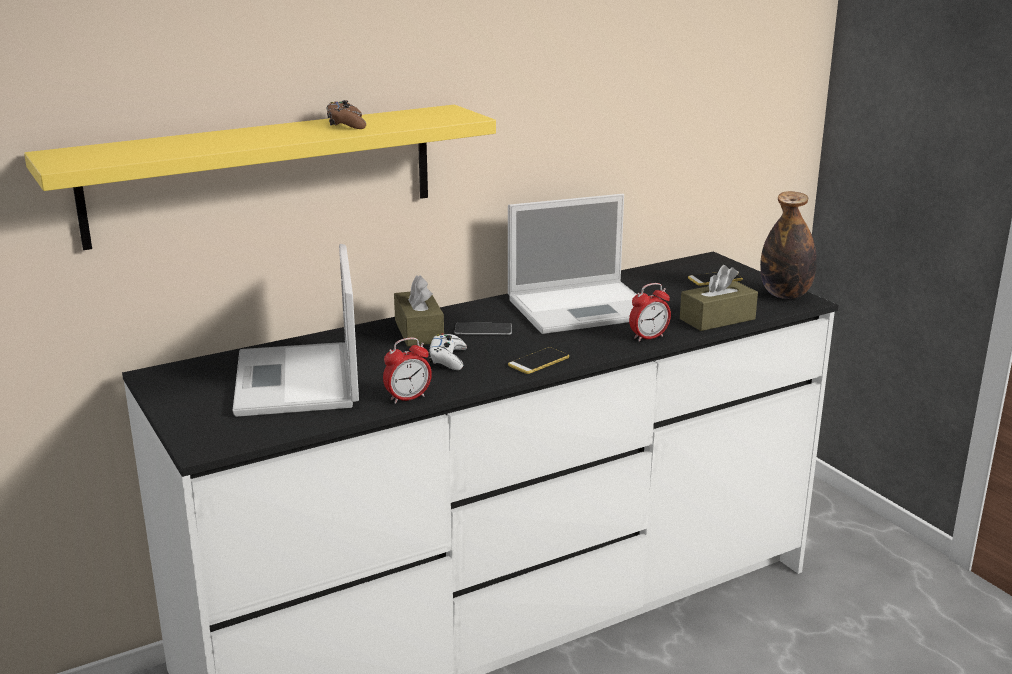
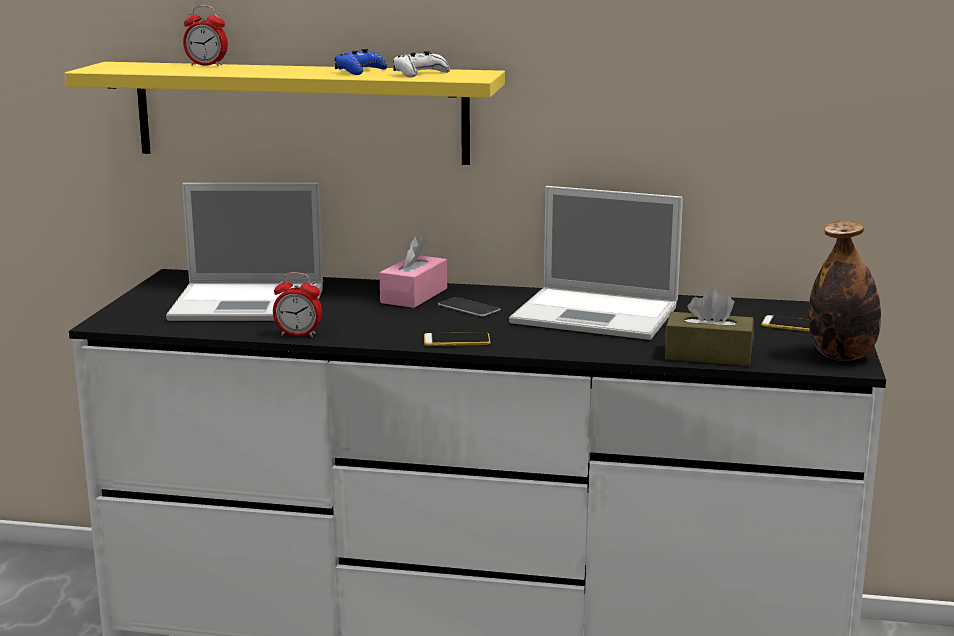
camera: 40 degrees right, 5 degrees down
laptop [232,244,359,417] -> laptop turned 120 degrees counterclockwise [166,183,323,321]
brown game controller [326,100,366,129] -> blue game controller [334,49,387,75]
brown tissue box [394,275,444,346] -> pink tissue box [379,236,447,308]
white game controller [428,333,467,370] -> white game controller moved to [393,51,450,78]
alarm clock [629,283,671,342] -> alarm clock moved to [183,5,228,66]

